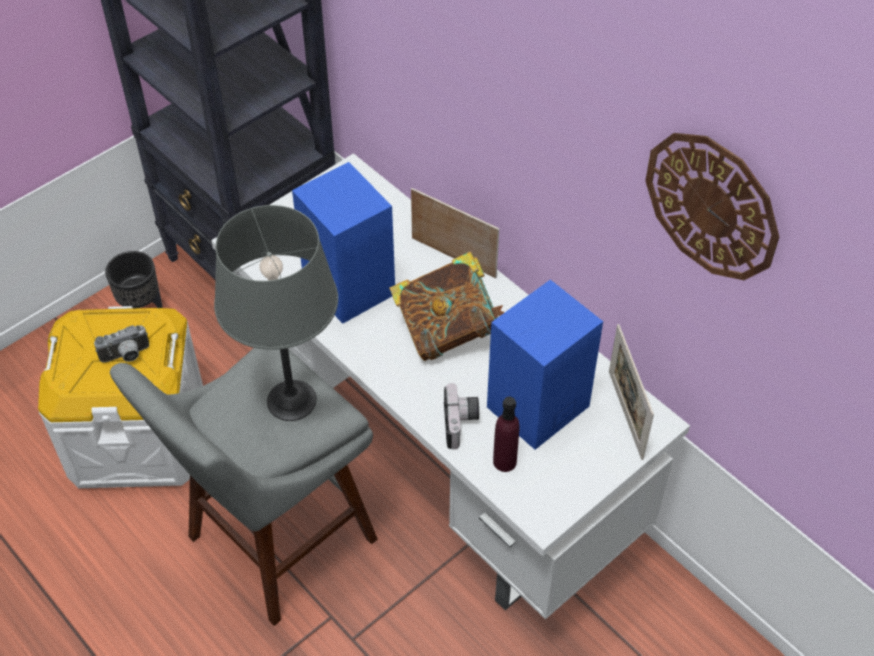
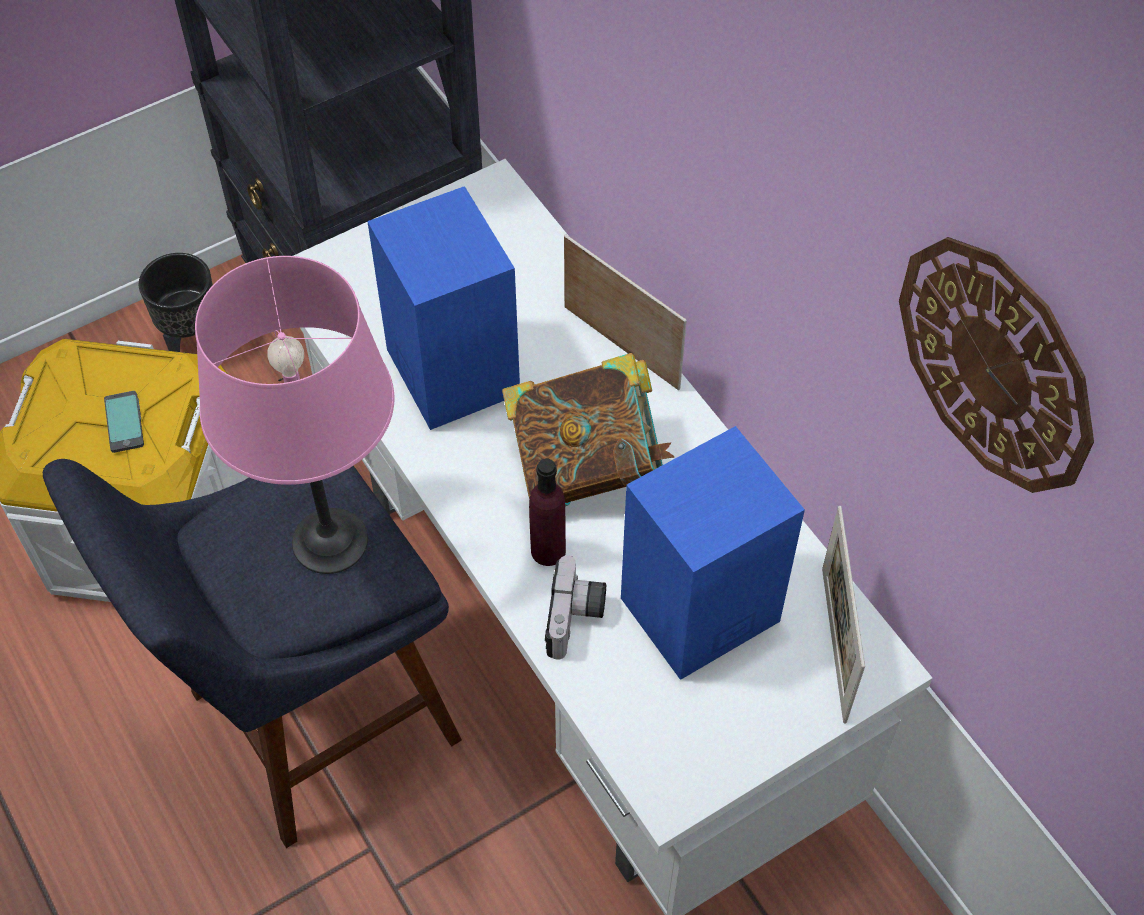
camera: 10 degrees right, 5 degrees up
camera [94,325,149,363] -> phone [104,391,144,453]
grey stool [110,348,378,626] -> blue stool [43,459,462,848]
grey table lamp [214,205,338,421] -> pink table lamp [195,256,394,574]
purple bottle [493,397,520,472] -> purple bottle moved to [529,458,566,566]

